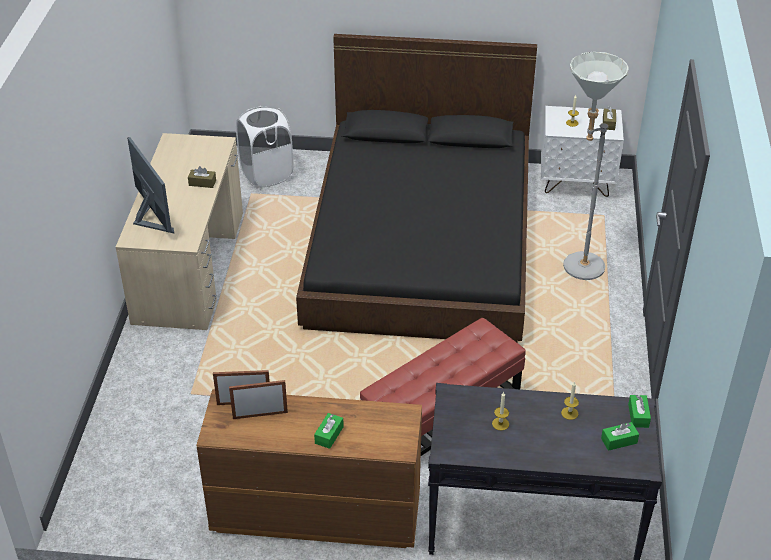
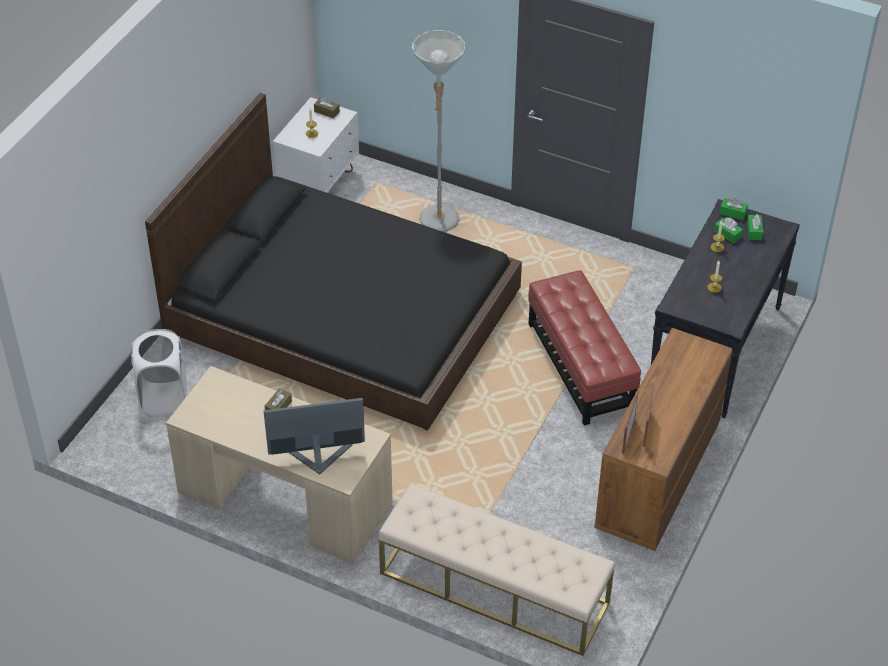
camera: 70 degrees left, 5 degrees up
green tissue box [314,413,344,449] -> green tissue box moved to [714,217,743,244]
none -> beige bench [379,483,615,656]

